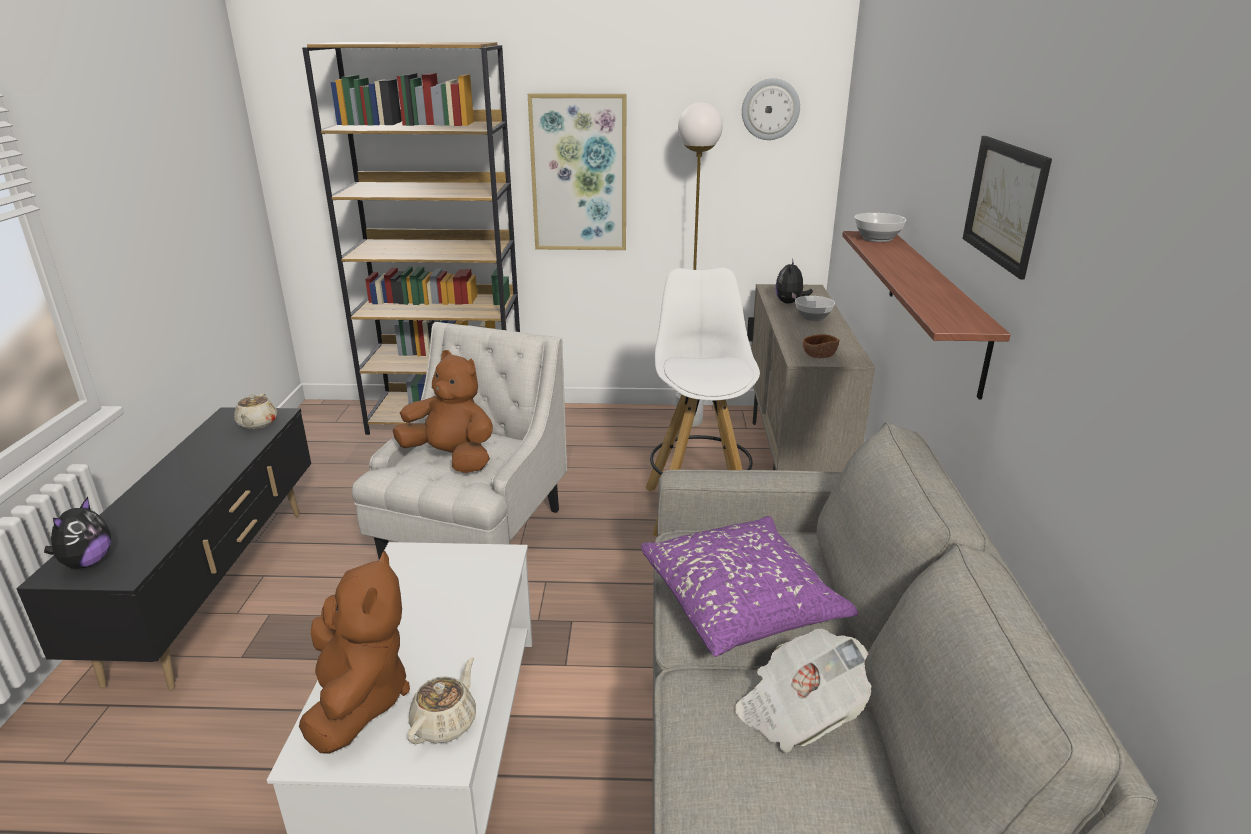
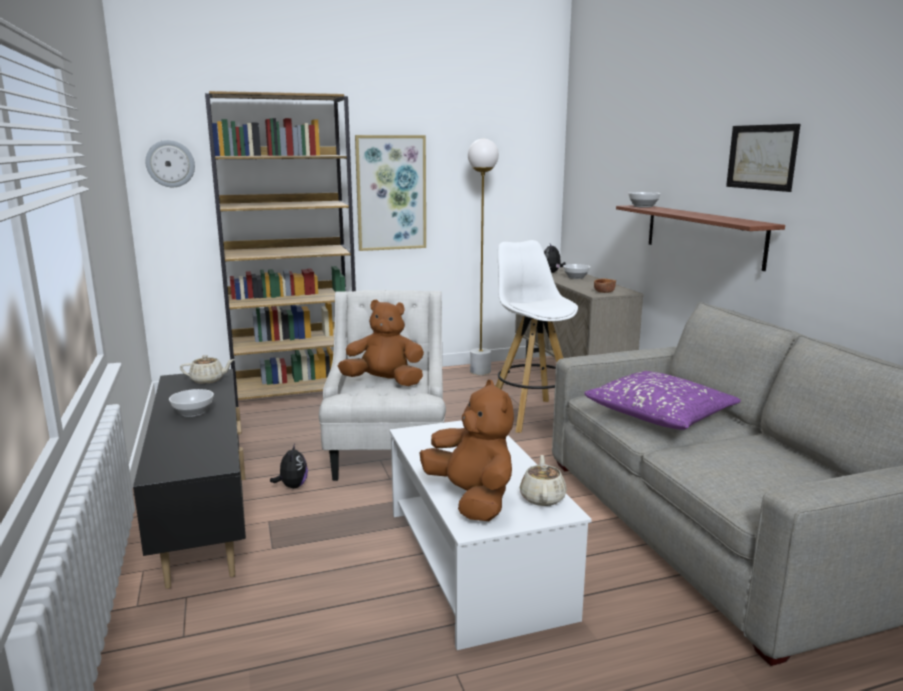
camera: 20 degrees left, 10 degrees down
plush toy [44,497,111,568] -> plush toy moved to [270,443,308,488]
beige teapot [234,393,277,429] -> beige teapot turned 75 degrees counterclockwise [180,355,235,384]
newspaper [735,628,872,753] -> none
wall clock [742,78,800,140] -> wall clock moved to [145,140,195,187]
none -> bowl [169,389,214,417]

